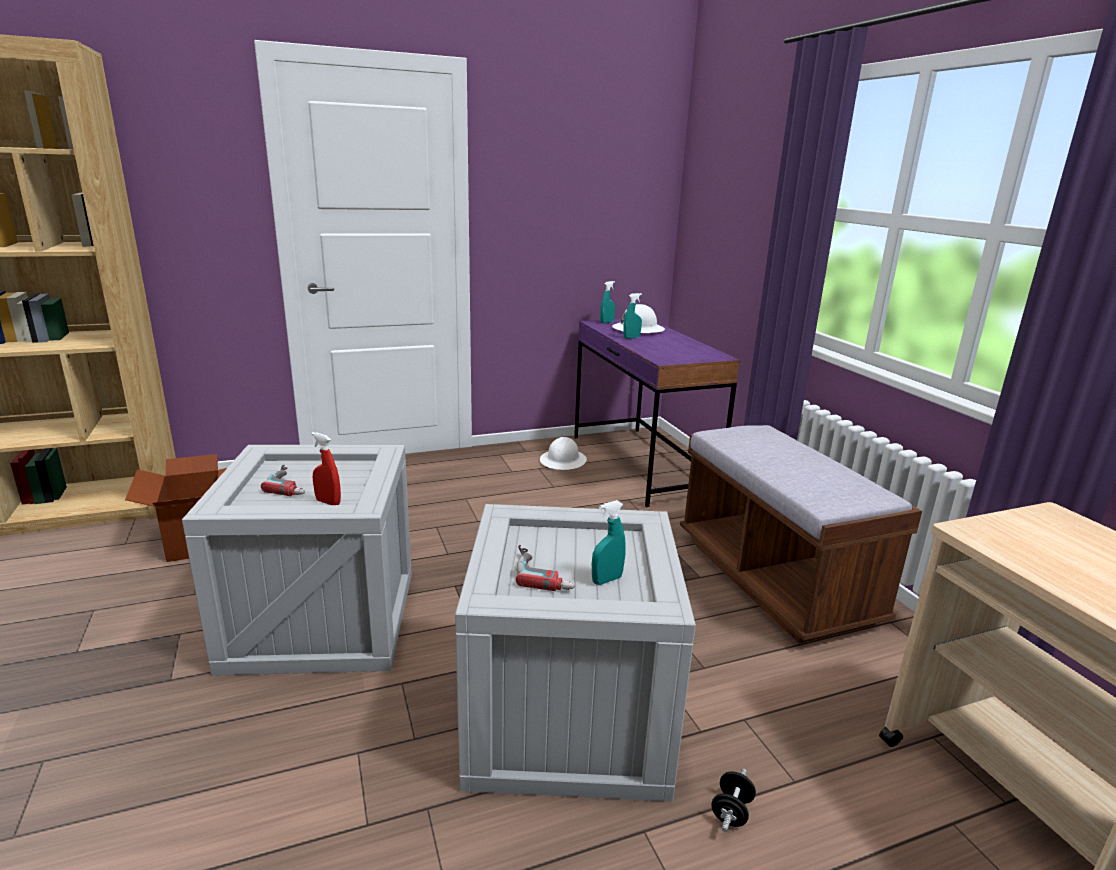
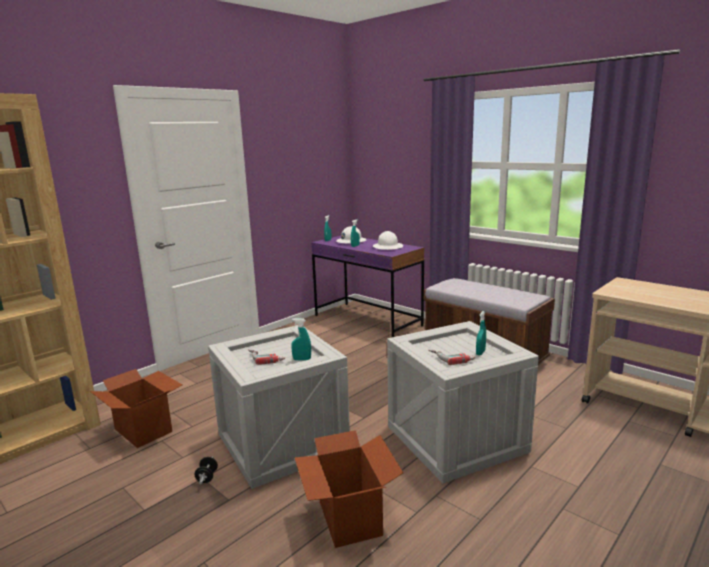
camera: 25 degrees left, 5 degrees down
red spray bottle [311,432,341,505] -> turquoise spray bottle [291,318,311,361]
white hard hat [540,437,587,470] -> white hard hat moved to [373,231,403,250]
black dumbbell [712,769,756,832] -> black dumbbell moved to [194,457,218,484]
none -> cardboard box [295,430,403,548]

